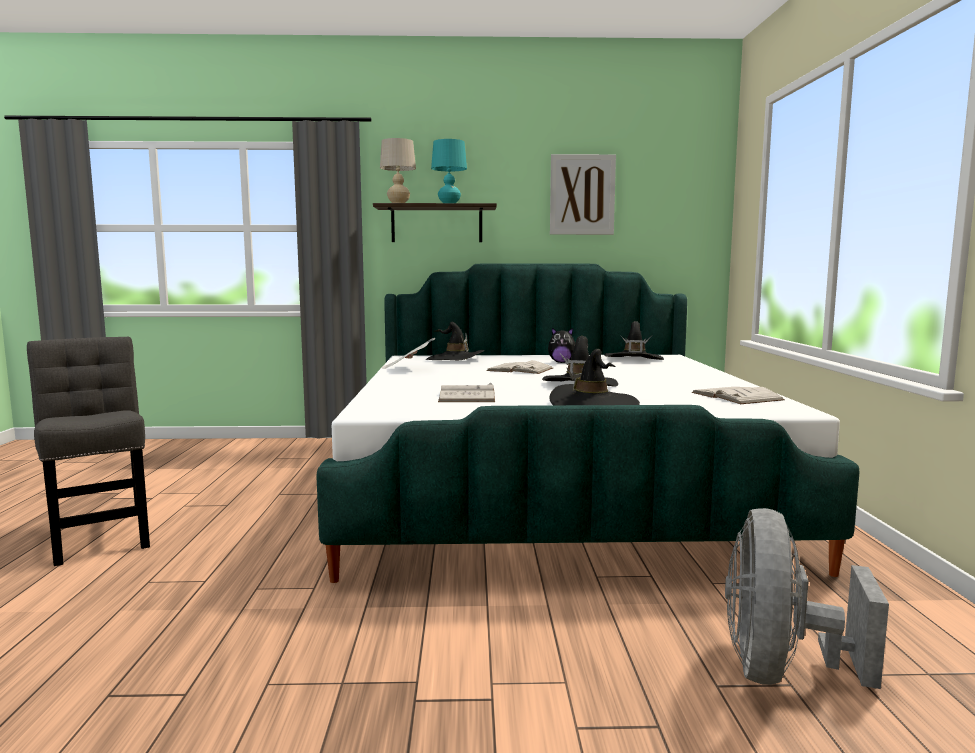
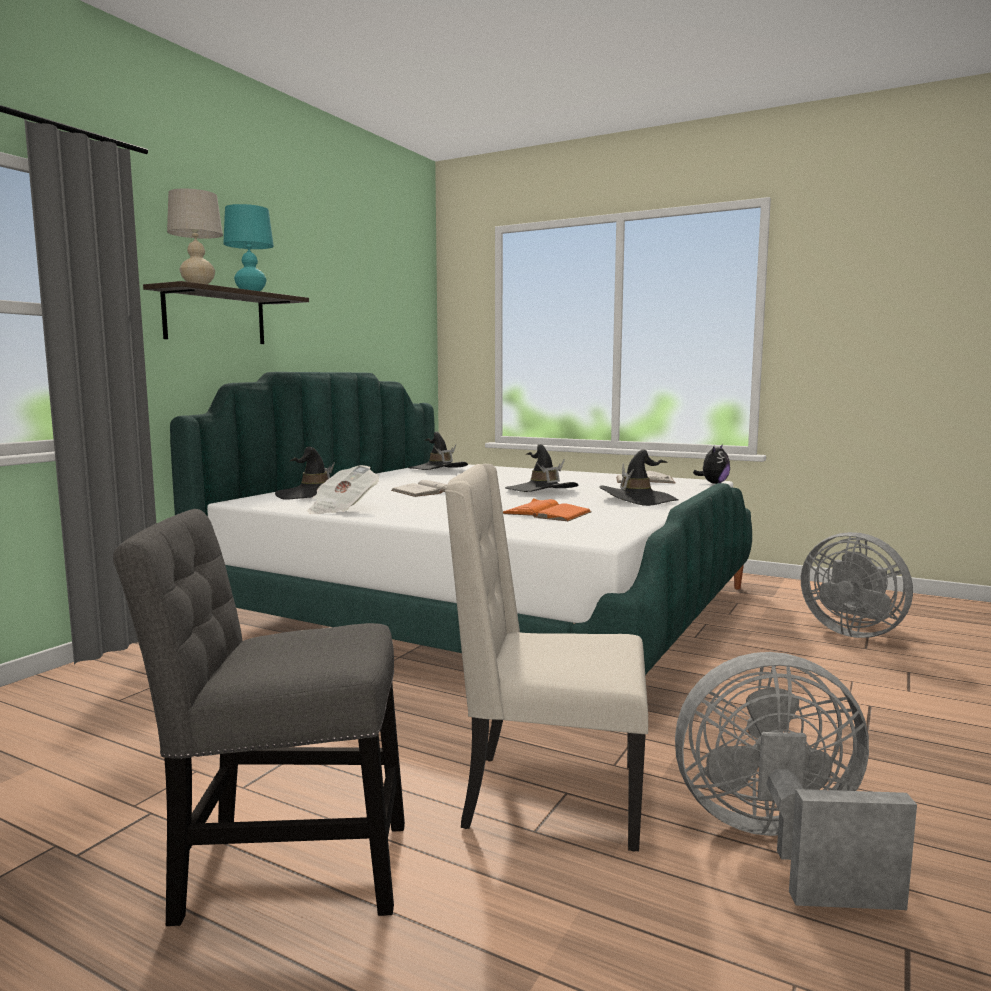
camera: 60 degrees left, 0 degrees up
white book [438,382,495,402] -> orange book [503,498,592,521]
plush toy [548,328,575,363] -> plush toy moved to [693,444,730,484]
picture [550,154,616,235] -> none
none -> beige chair [445,464,648,852]
none -> grey fan [675,652,917,910]

